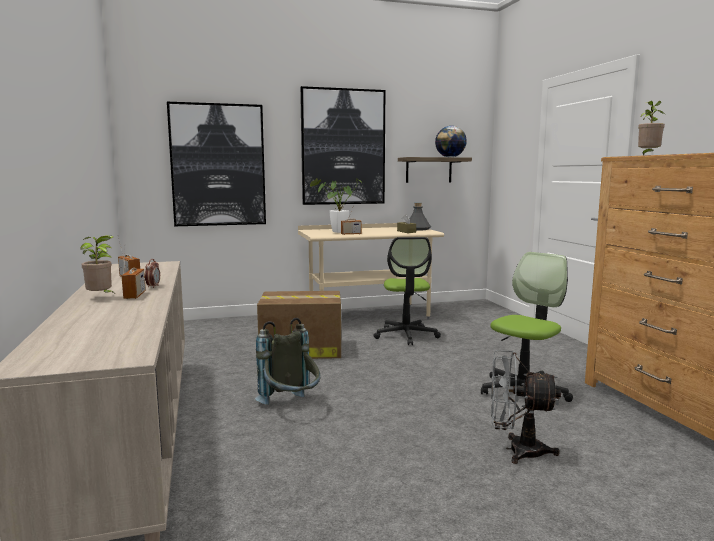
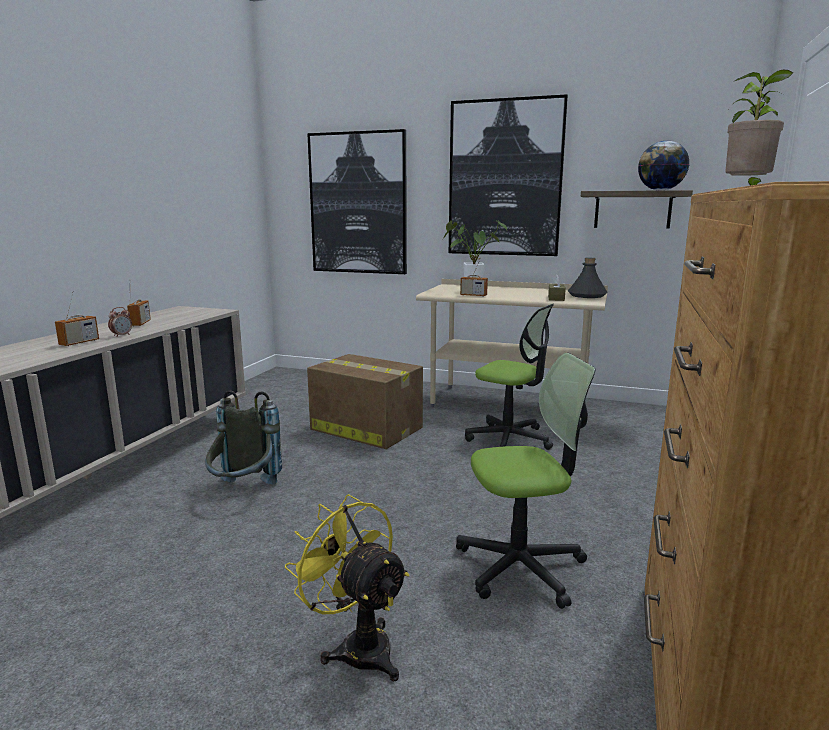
camera: 35 degrees right, 5 degrees up
potted plant [80,235,114,293] -> none
office chair [373,237,441,345] -> office chair turned 90 degrees counterclockwise [465,304,554,450]
grey fan [491,350,561,464] -> yellow fan [285,494,409,682]

